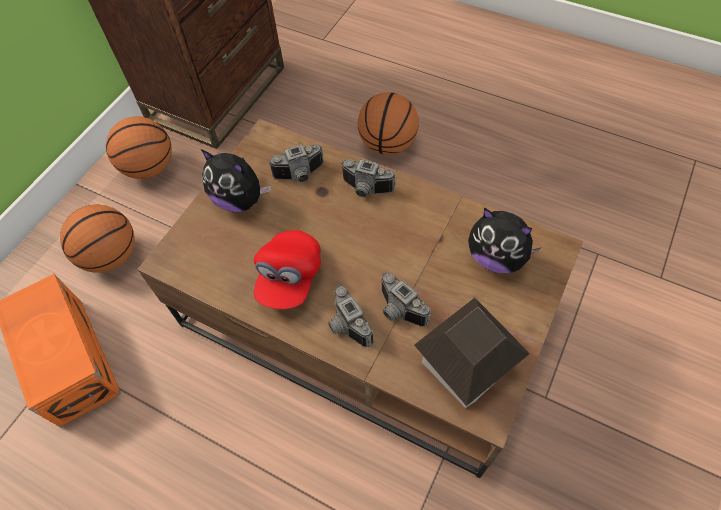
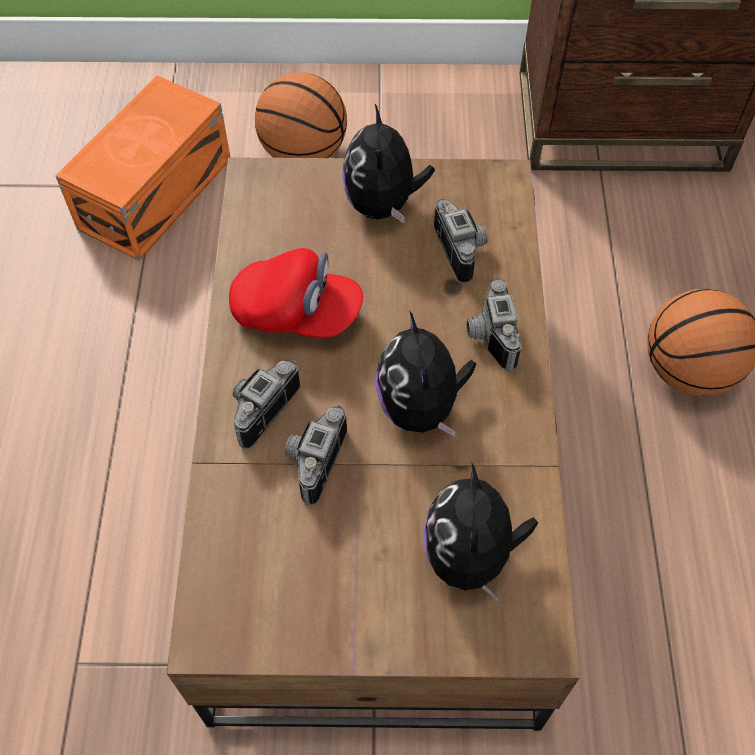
camera: 60 degrees right, 0 degrees up
basketball [106,116,172,179] -> none
red cap [254,230,321,309] -> red cap turned 150 degrees counterclockwise [229,248,363,338]
camera [268,144,323,182] -> camera turned 150 degrees counterclockwise [434,199,488,284]
toy house [414,298,530,408] -> none
none -> plush toy [376,311,476,437]

